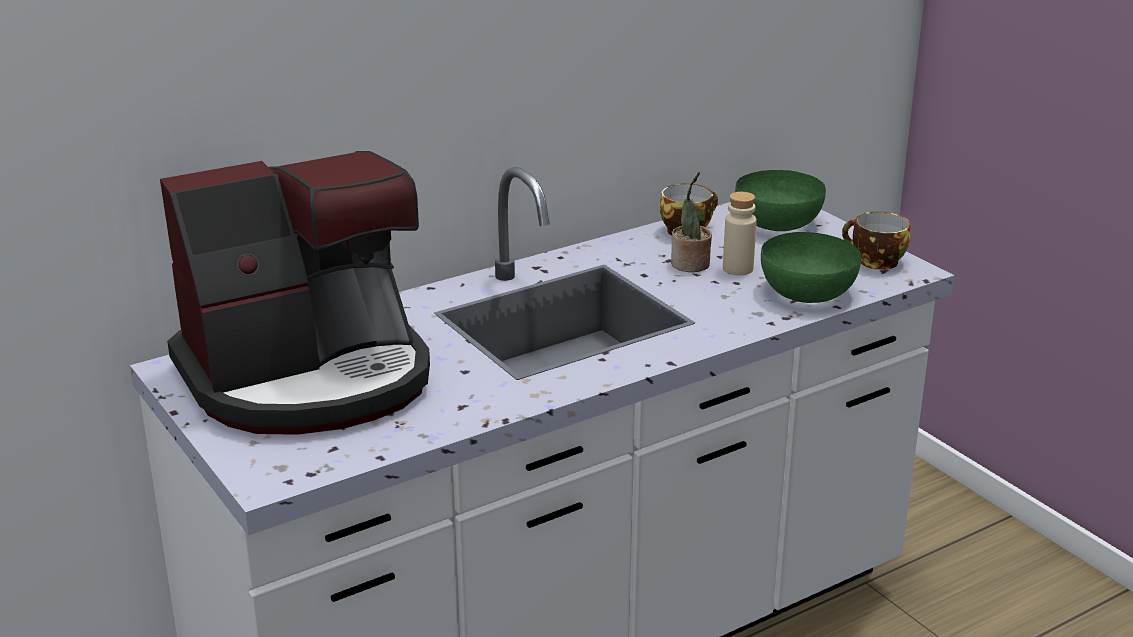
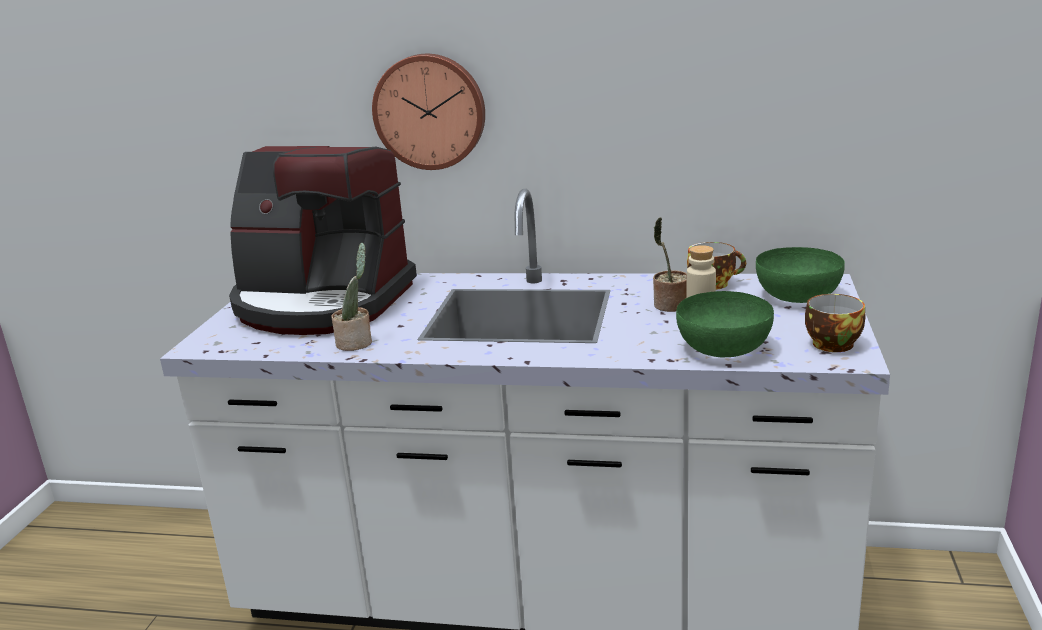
camera: 45 degrees right, 5 degrees down
none -> potted plant [331,243,372,351]
none -> wall clock [372,54,485,170]

